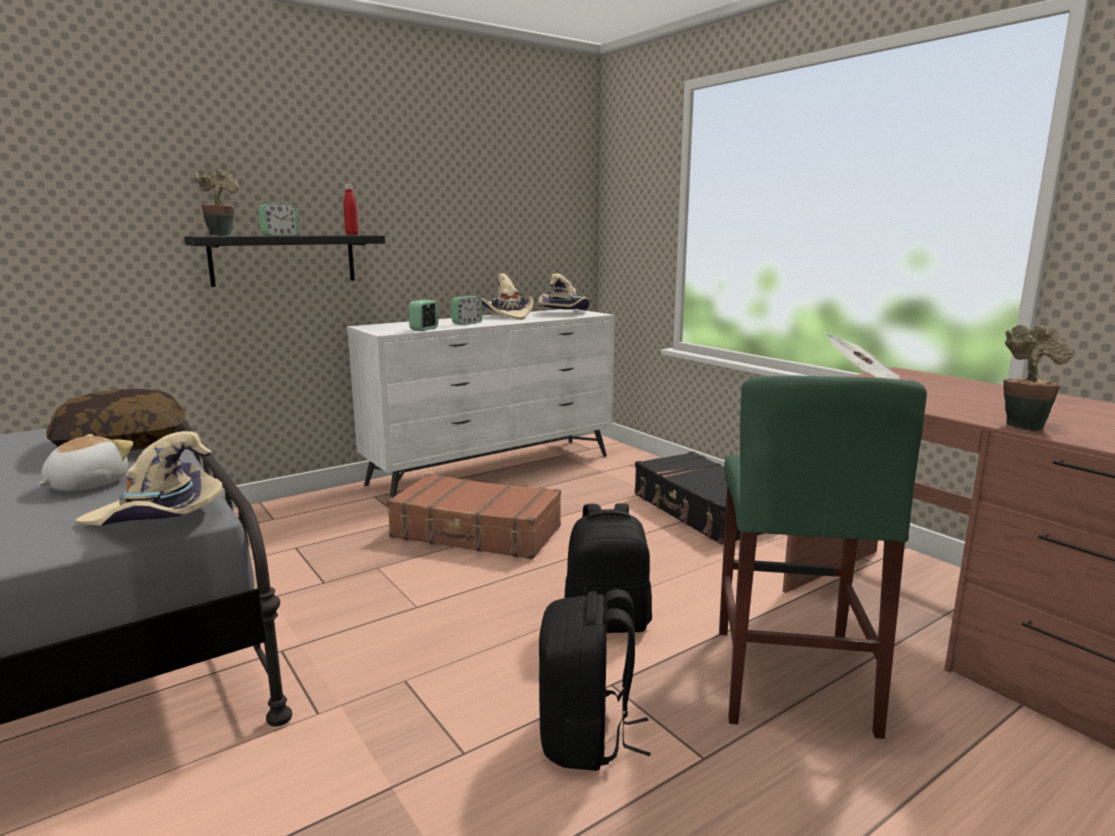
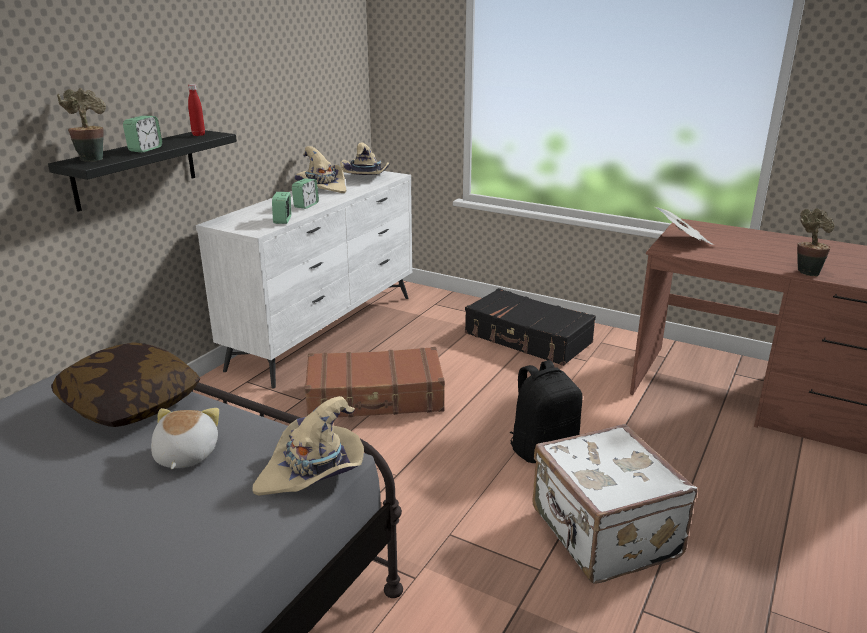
camera: 25 degrees left, 10 degrees up
black backpack [539,589,651,771] -> white suitcase [532,424,697,584]
green stool [719,376,927,739] -> none

